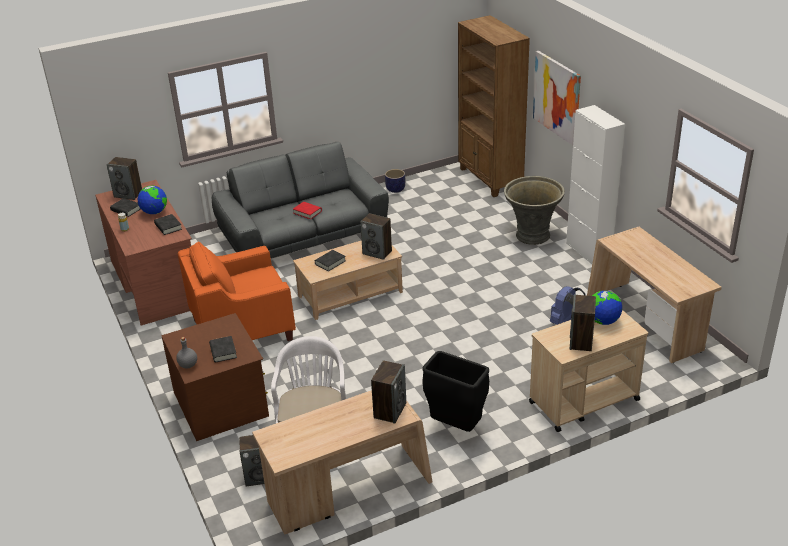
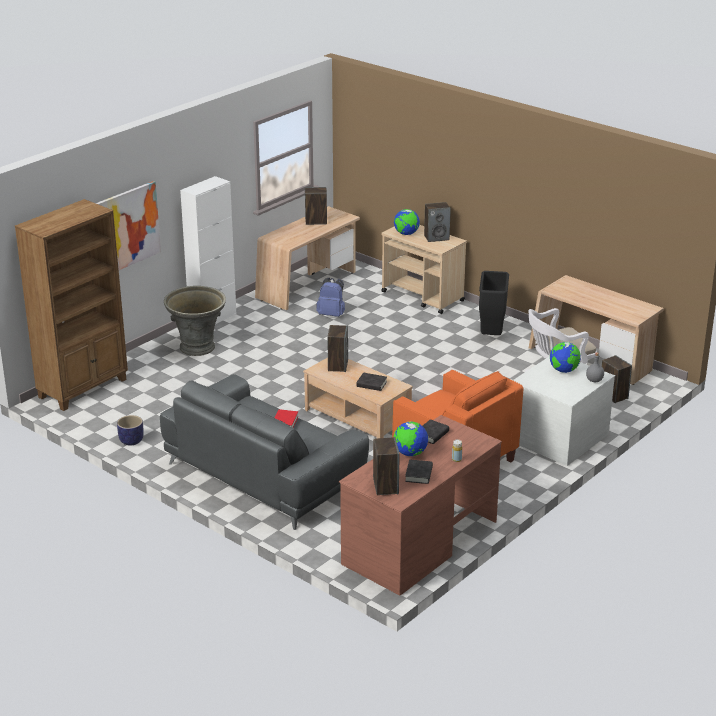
camera: 115 degrees left, 5 degrees down
brown dresser [161,313,269,441] -> white dresser [513,356,615,466]
black book [209,336,237,362] -> globe [550,342,581,373]
speaker [371,360,406,424] -> speaker moved to [305,187,327,225]

